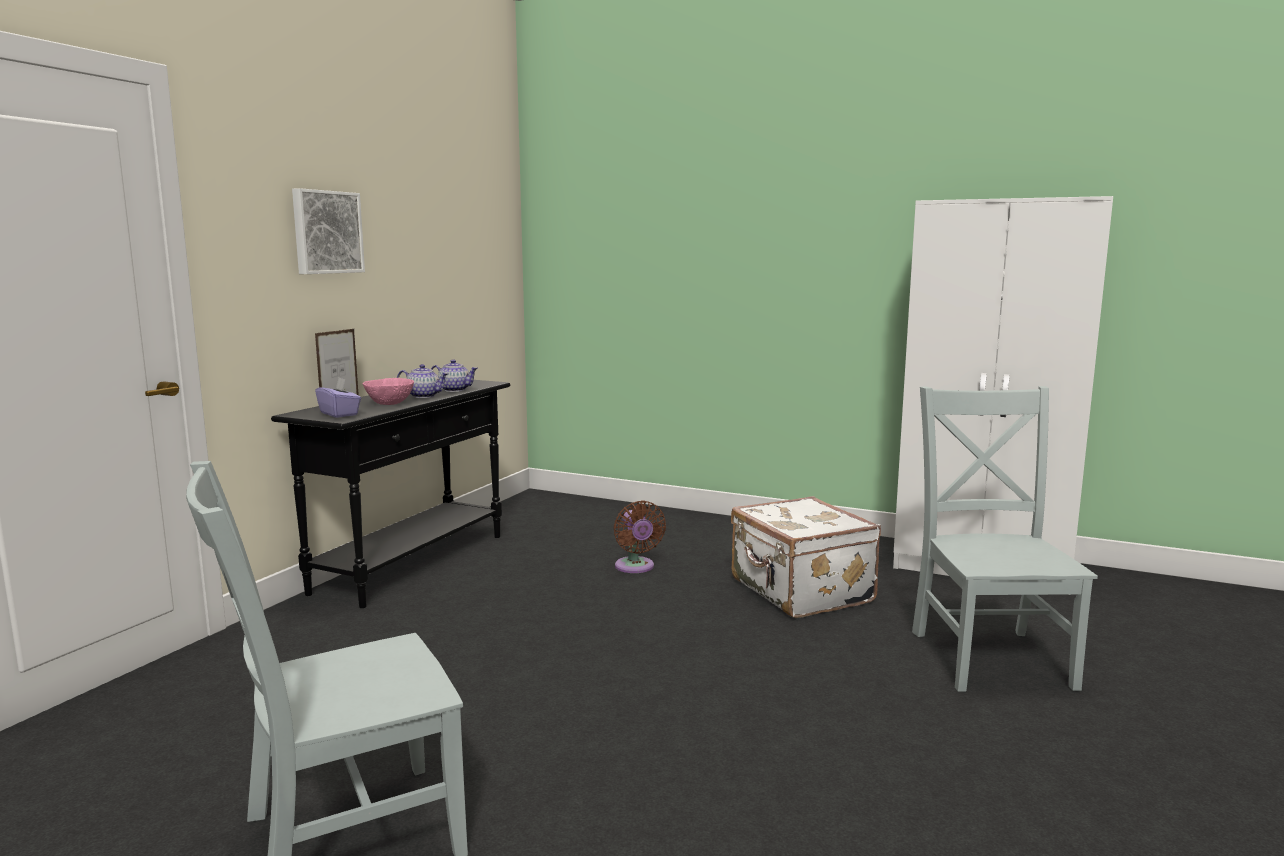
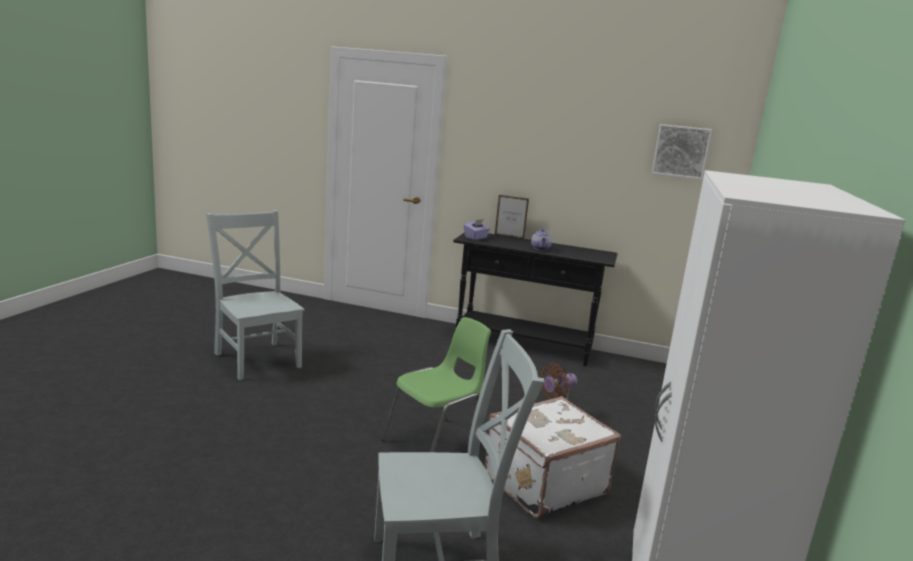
camera: 80 degrees right, 5 degrees up
picture [292,188,365,274] -> picture moved to [651,124,712,180]
pink bowl [363,378,414,405] -> none
teapot [431,360,478,392] -> none
none -> green chair [381,317,491,452]

